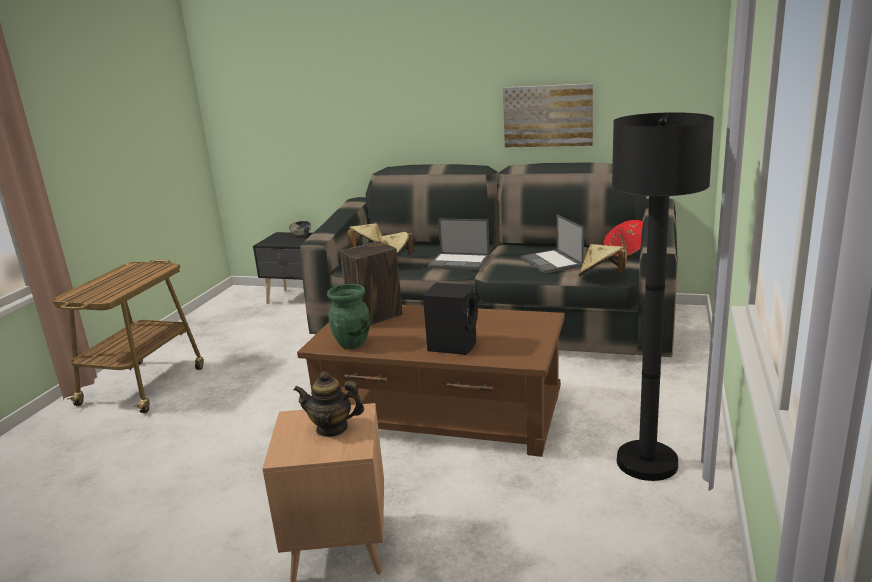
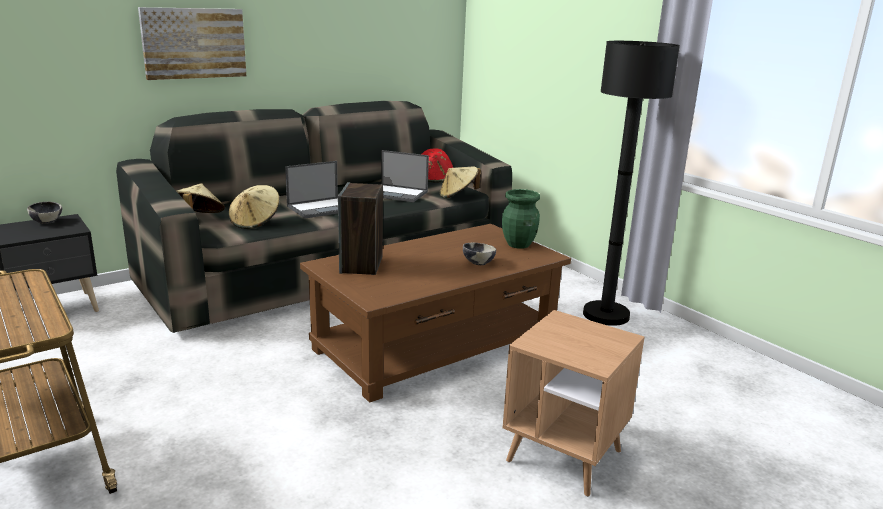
camera: 55 degrees left, 0 degrees up
teapot [293,371,364,437] -> none
green vase [327,284,370,349] -> green vase moved to [502,189,540,249]
black speaker [423,283,478,355] -> bowl [463,243,496,265]
picture [503,83,593,147] -> picture moved to [138,7,246,80]

